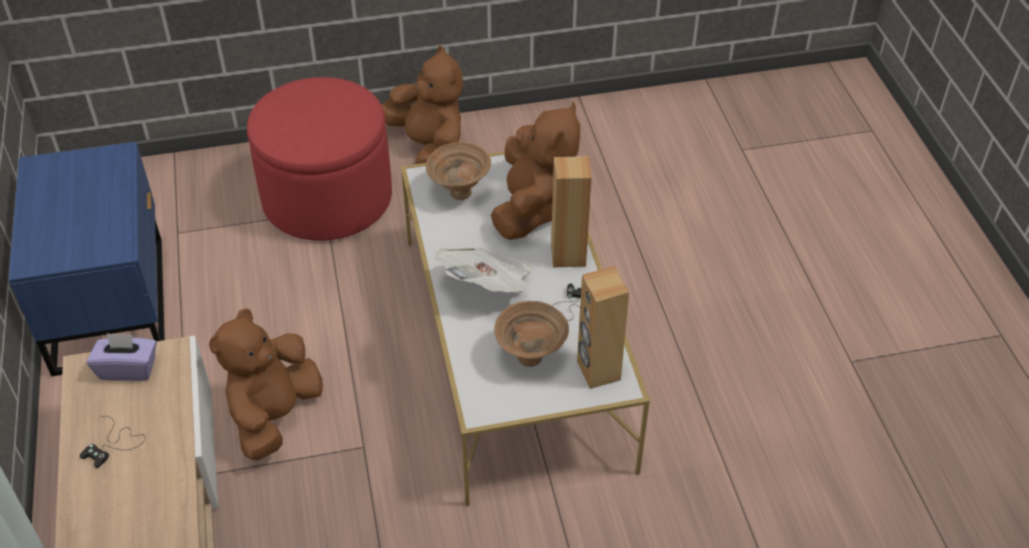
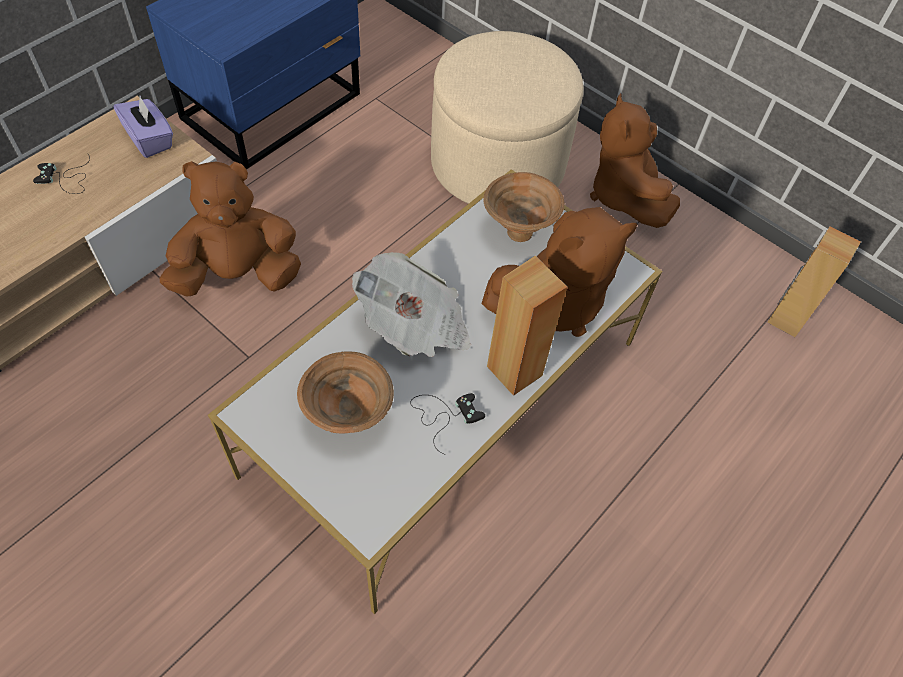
camera: 50 degrees right, 10 degrees up
red ottoman [247,77,392,241] -> beige ottoman [431,31,583,204]
brown plush toy [382,45,463,164] -> brown plush toy turned 150 degrees clockwise [590,93,680,228]
brown speaker [577,266,629,389] -> brown speaker moved to [767,226,861,337]

